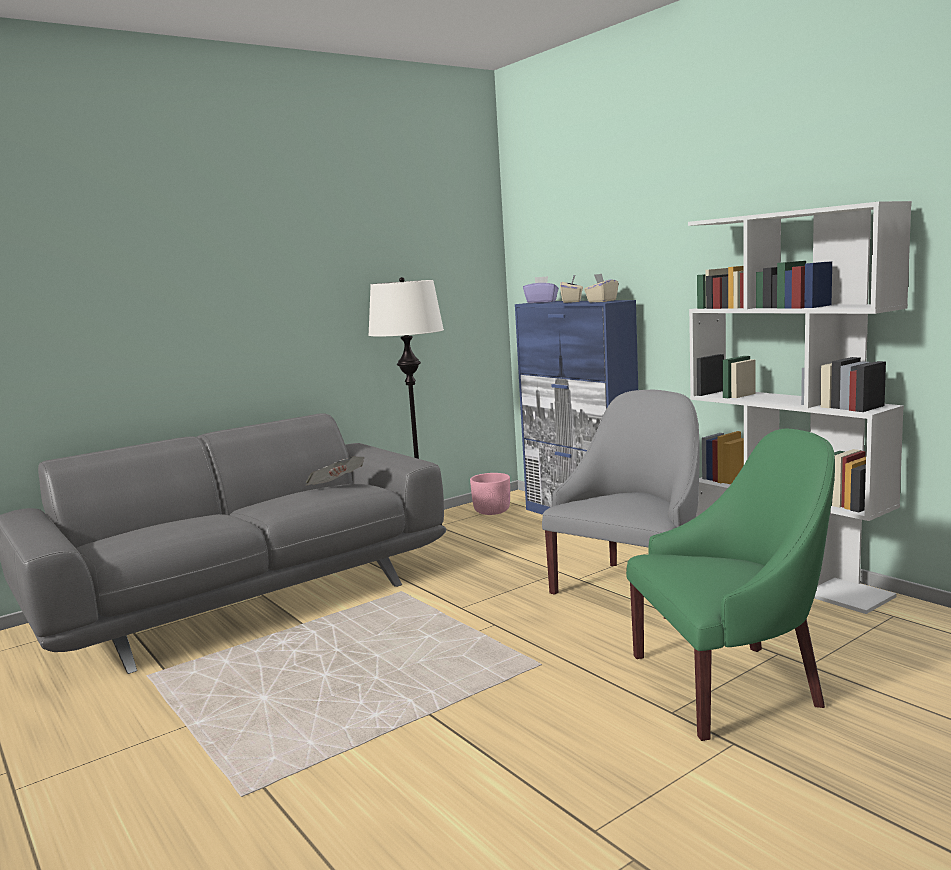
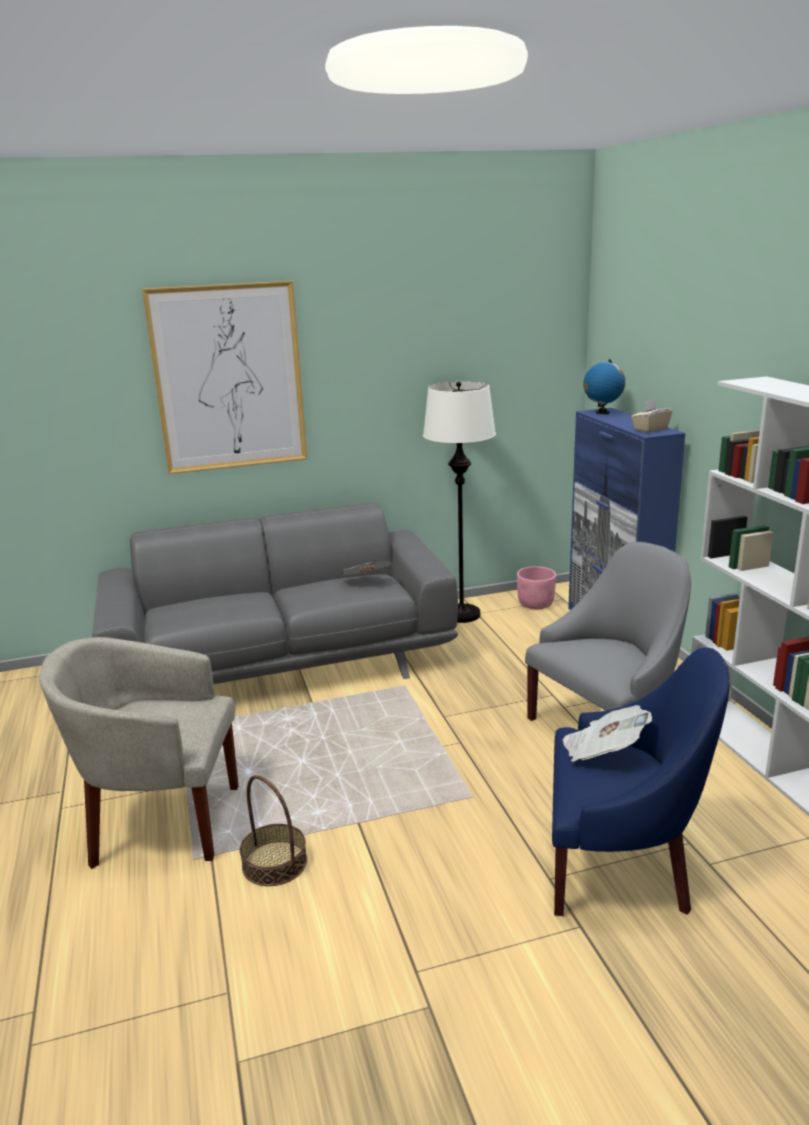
camera: 20 degrees right, 10 degrees up
purple tissue box [523,276,559,303] -> globe [583,359,625,414]
beige tissue box [560,275,583,303] -> none
green armchair [626,429,835,741] -> blue armchair [552,648,730,916]
none -> beige armchair [39,637,239,869]
none -> picture [142,281,307,474]
none -> basket [240,775,307,886]
none -> newspaper [563,705,652,762]

